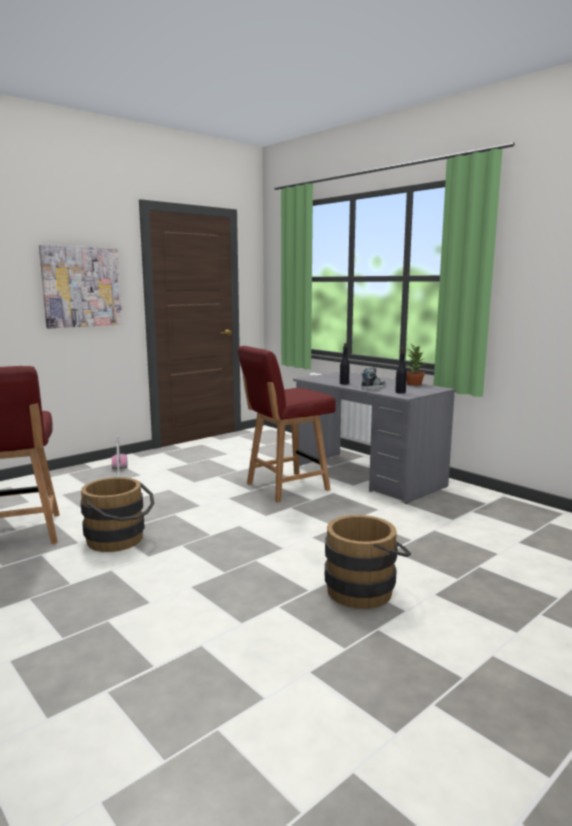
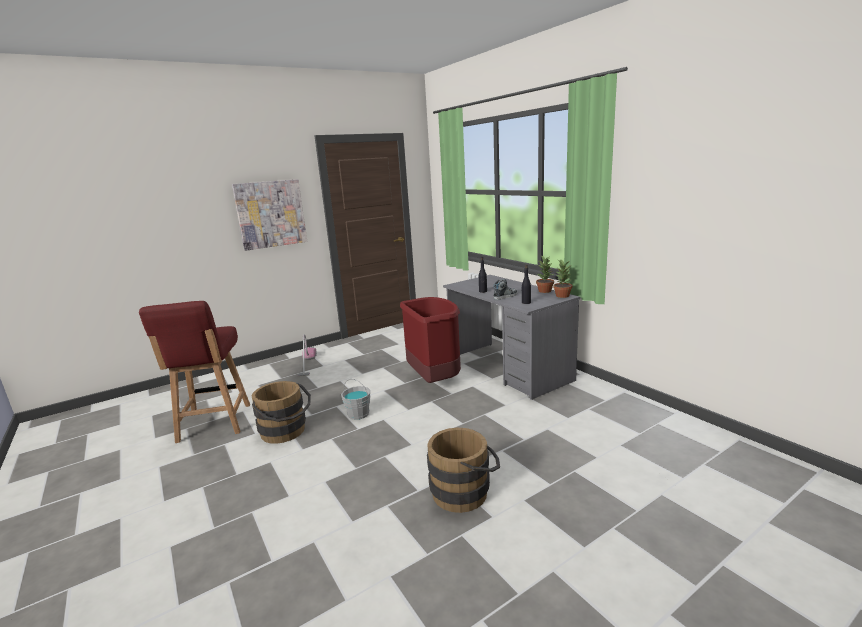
camera: 10 degrees right, 5 degrees up
red chair [238,346,336,502] -> red trash can [400,297,461,383]
none -> grey bucket [341,379,371,420]
none -> potted plant [553,260,573,298]

